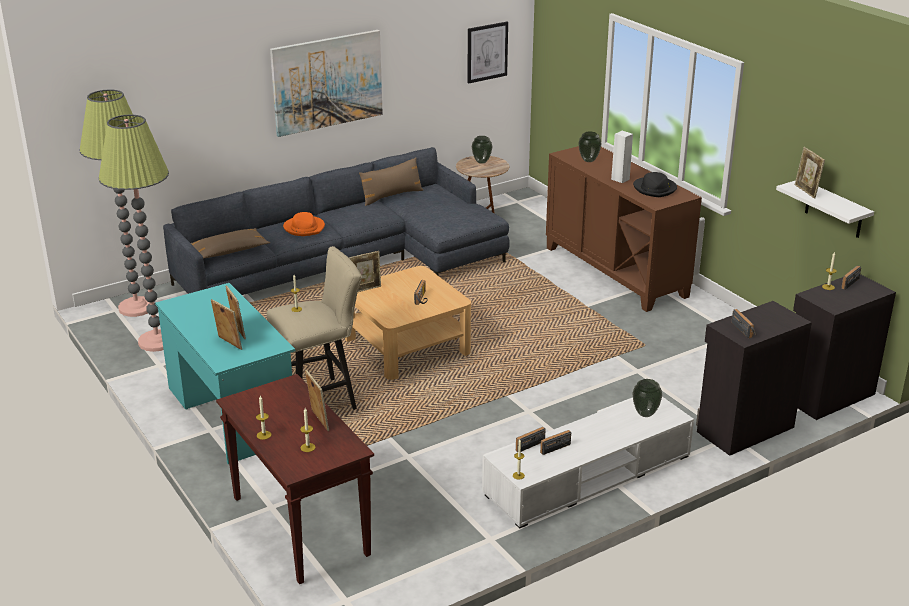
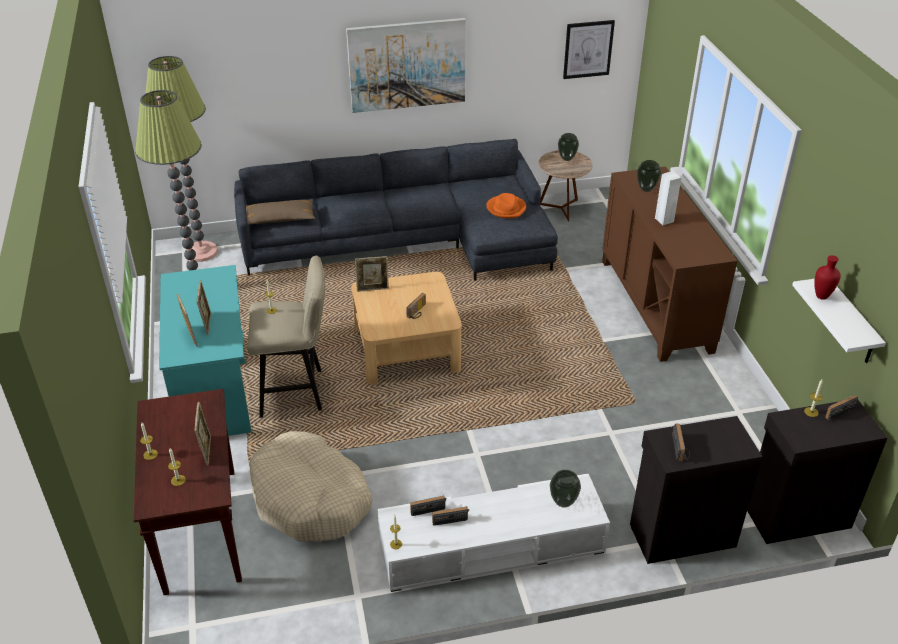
camera: 20 degrees right, 10 degrees up
orange hat [283,212,325,236] -> orange hat moved to [486,193,526,218]
brown pillow [359,158,423,206] -> none
black hat [633,172,677,197] -> none
picture frame [795,147,825,199] -> red vase [814,255,841,300]
none -> beige dog bed [249,431,372,541]

